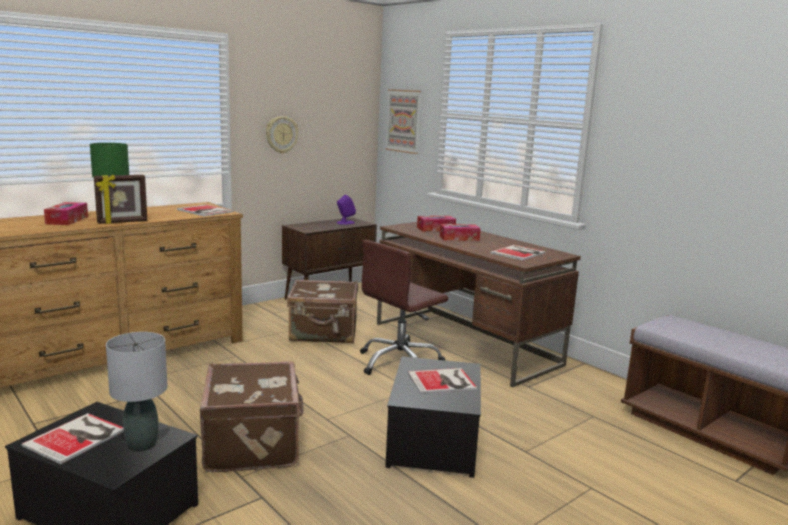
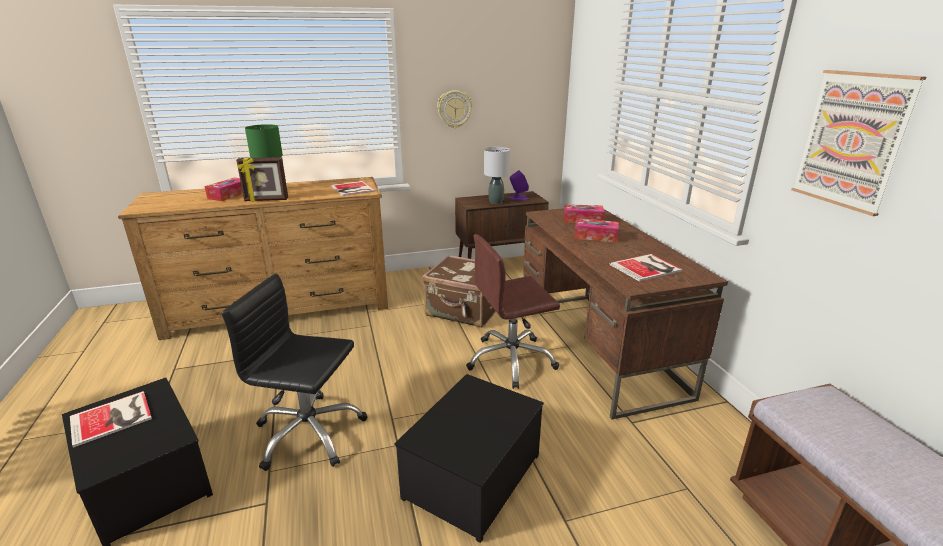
camera: 25 degrees right, 10 degrees up
grey table lamp [106,332,167,451] -> grey table lamp moved to [484,147,510,204]
brown suitcase [200,361,303,472] -> black office chair [222,274,367,471]
picture [385,89,421,154] -> picture moved to [791,70,926,216]
book [408,368,477,394] -> none

